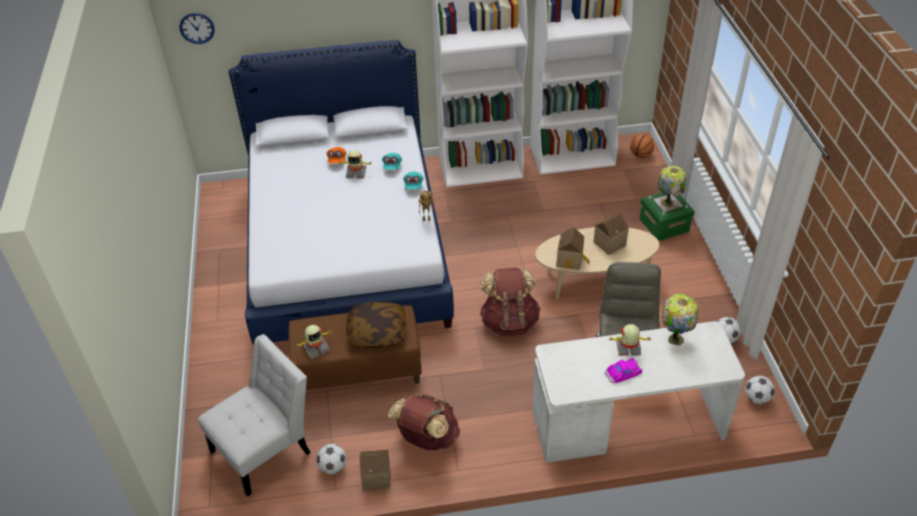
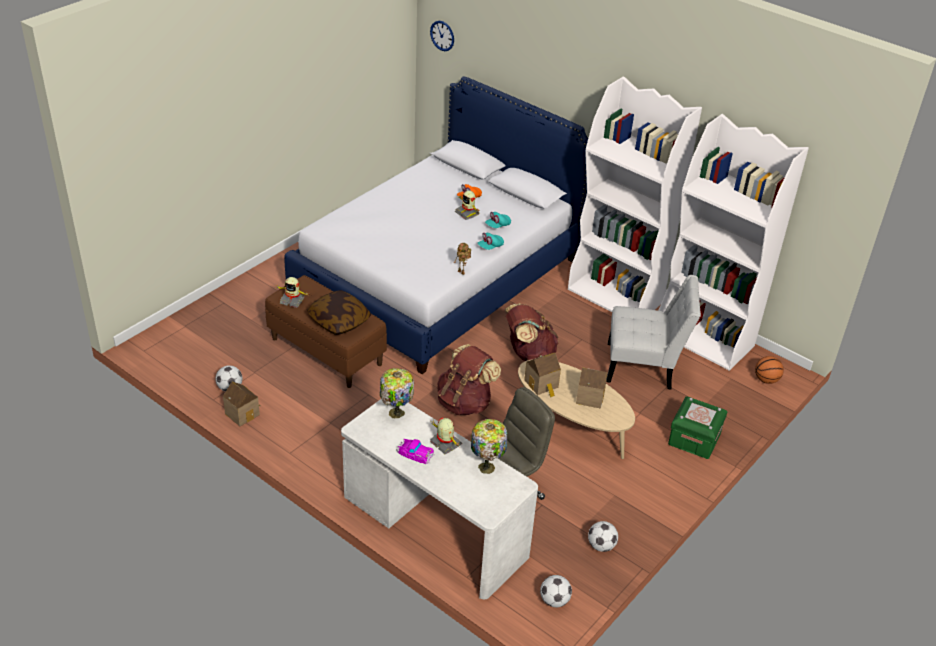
camera: 45 degrees right, 5 degrees down
white chair [198,334,311,496] -> white chair moved to [606,275,701,390]
brown backpack [388,394,460,450] -> brown backpack moved to [505,303,559,361]
table lamp [657,165,687,207] -> table lamp moved to [380,368,414,418]

